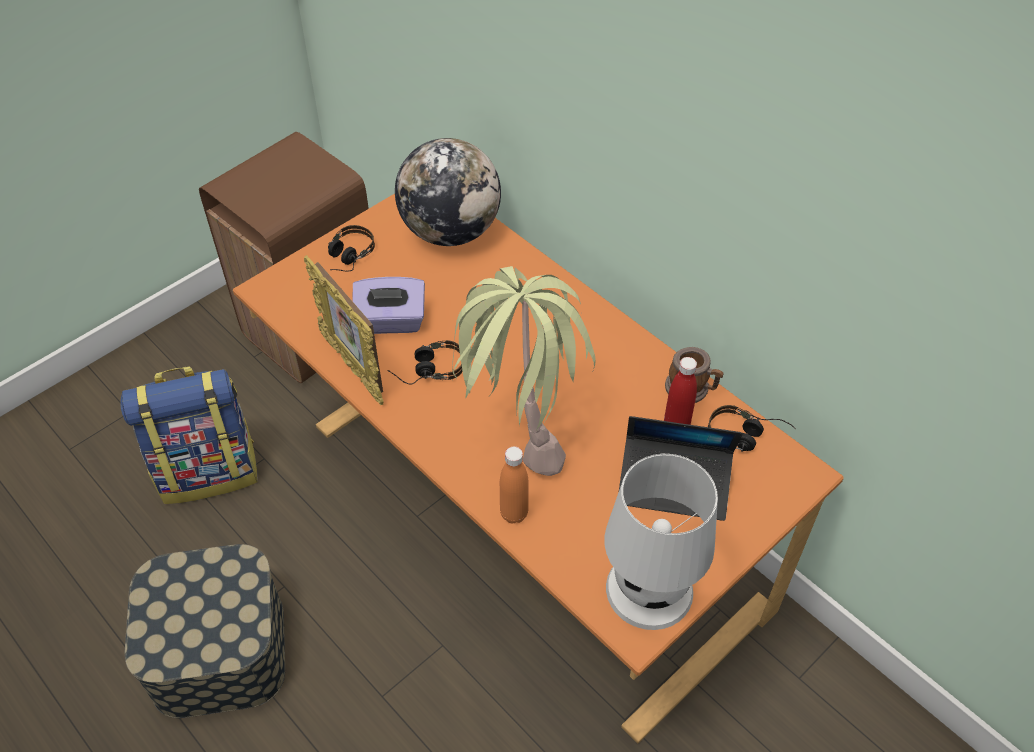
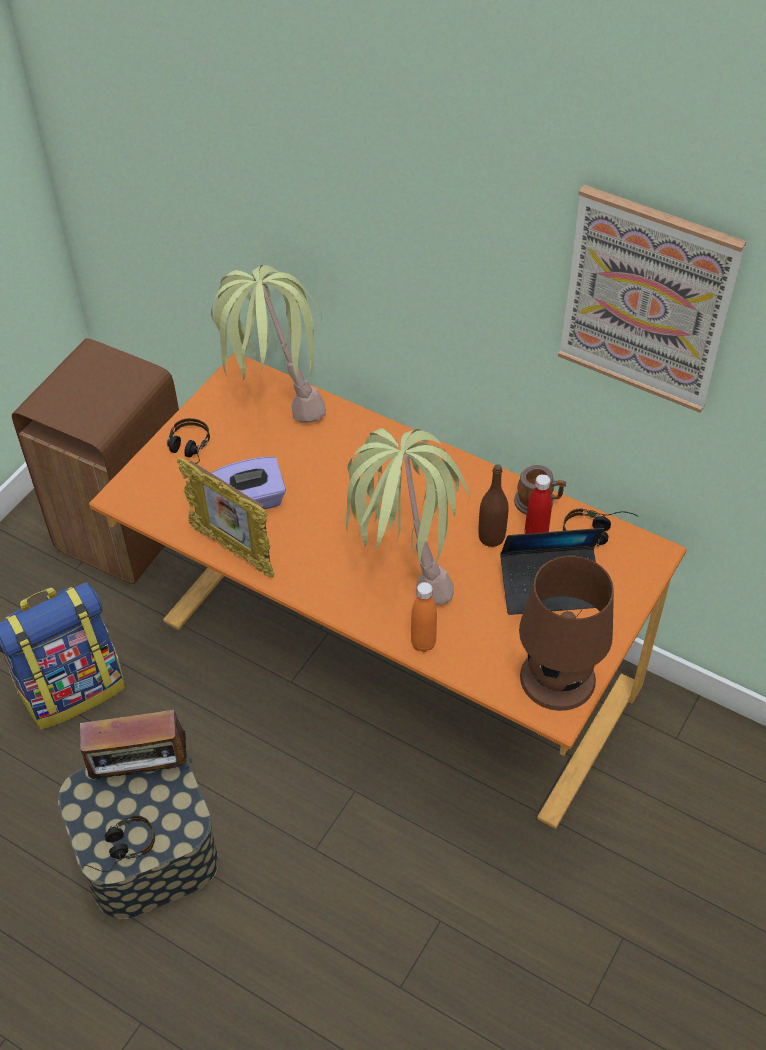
camera: 15 degrees left, 0 degrees up
headphones [387,340,463,385] -> headphones moved to [84,815,155,872]
globe [395,138,501,246] -> potted plant [211,265,326,423]
white table lamp [604,454,718,630] -> brown table lamp [519,556,614,711]
none -> radio [80,710,192,782]
none -> brown bottle [478,464,509,547]
none -> picture [558,185,746,413]

